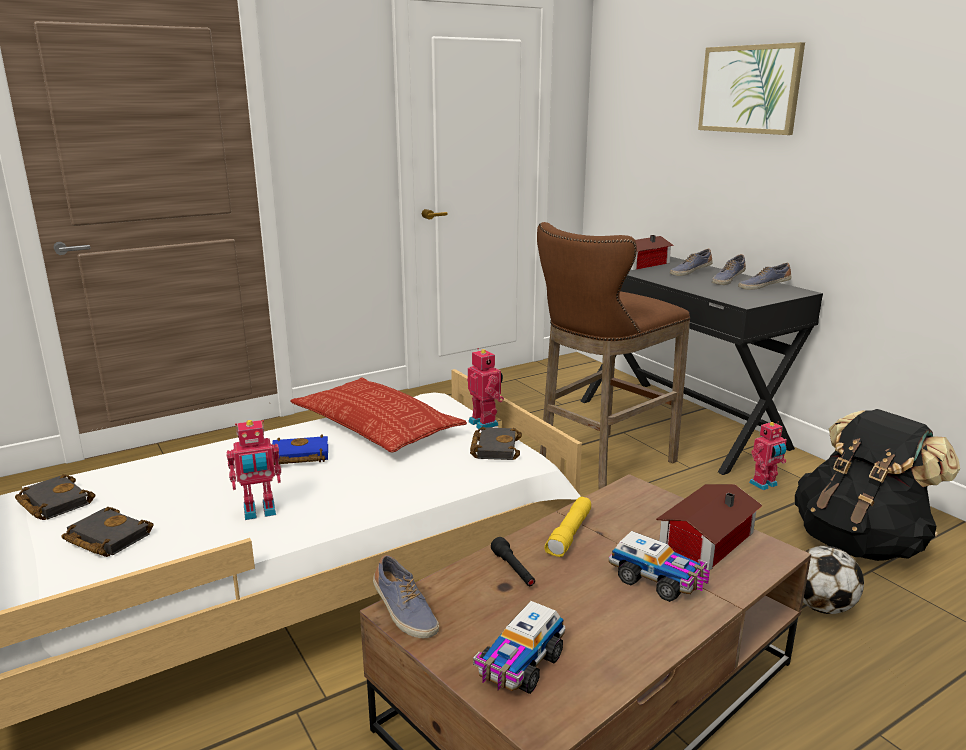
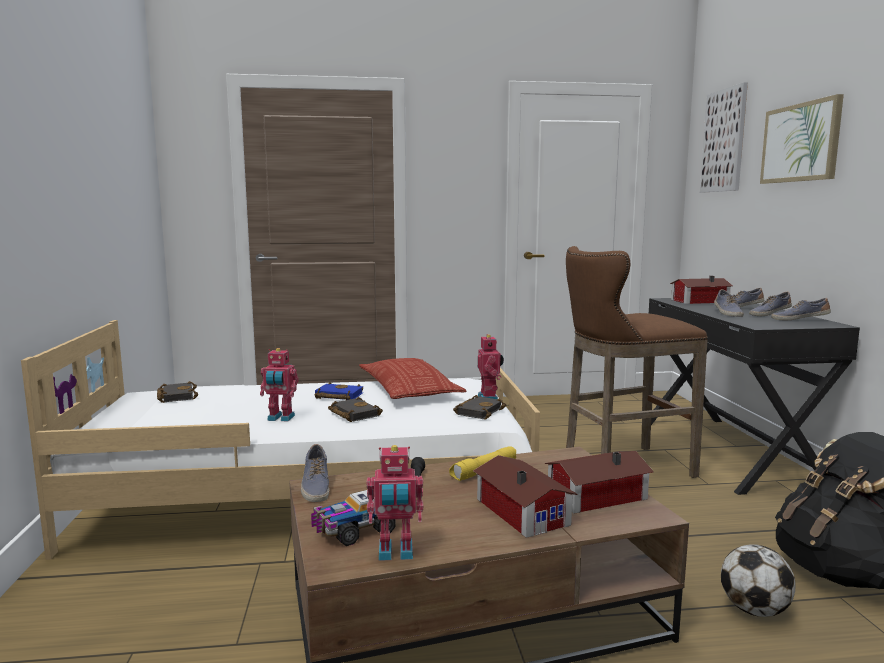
camera: 25 degrees right, 10 degrees down
black book [61,507,154,557] -> black book moved to [328,397,383,422]
toy truck [609,531,710,602] -> toy house [473,455,577,538]
toy robot [749,421,787,490] -> toy robot moved to [366,445,423,561]
none -> picture [700,82,748,192]
none -> shoe [714,289,744,317]

